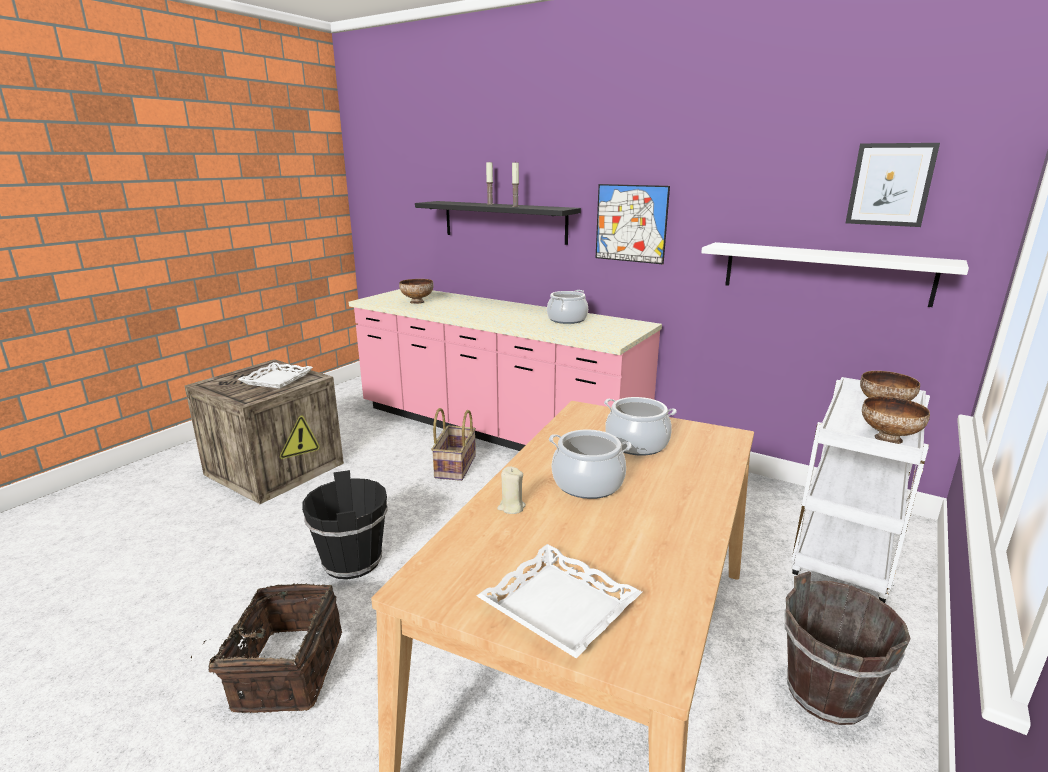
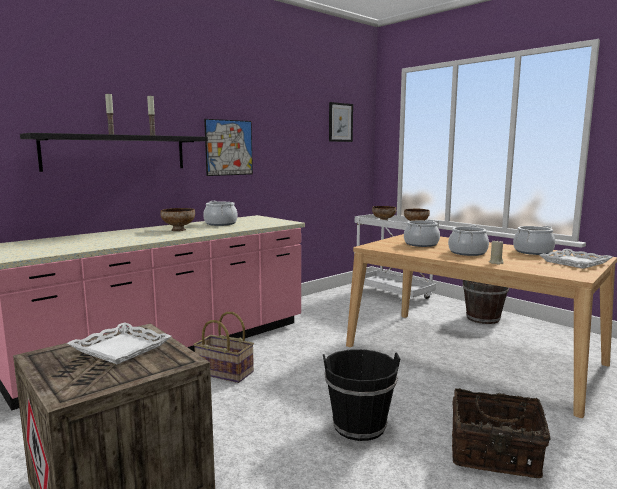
camera: 75 degrees left, 10 degrees down
bowl [399,279,434,304] -> bowl moved to [160,208,195,231]
white shelf [701,242,969,307] -> none
none -> cooking pot [513,226,555,255]

